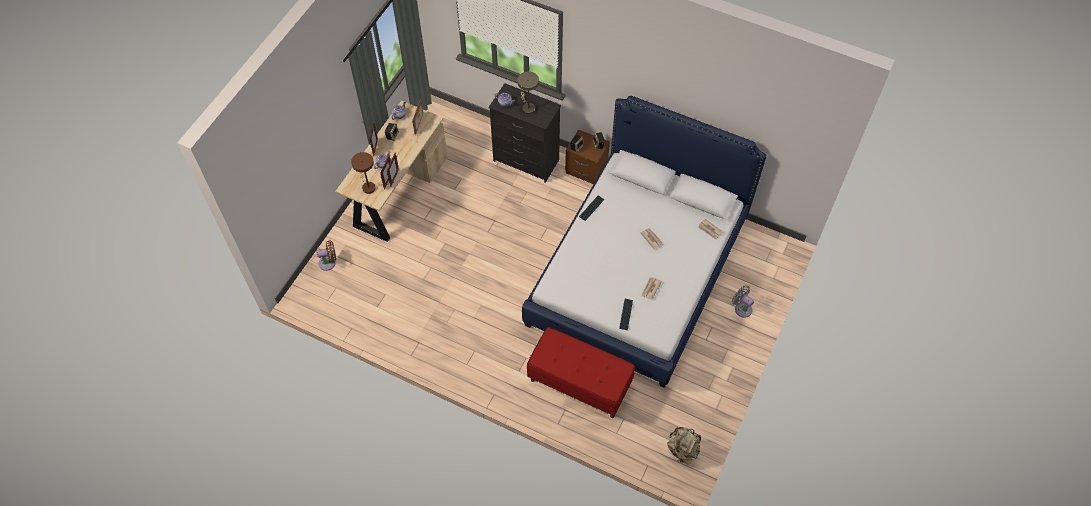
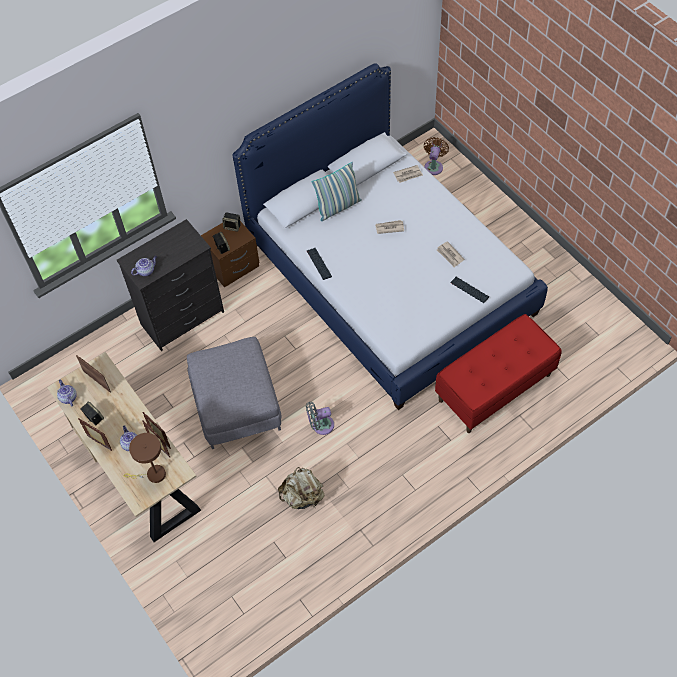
camera: 60 degrees left, 0 degrees up
brown fan [317,240,336,271] -> brown fan moved to [424,137,449,175]
beige table lamp [517,71,539,115] -> none
beige backpack [667,427,701,464] -> beige backpack moved to [278,467,325,509]
grey fan [732,285,754,318] -> grey fan moved to [306,402,334,435]
none -> grey ottoman [187,337,281,449]
none -> pillow [311,162,362,221]

